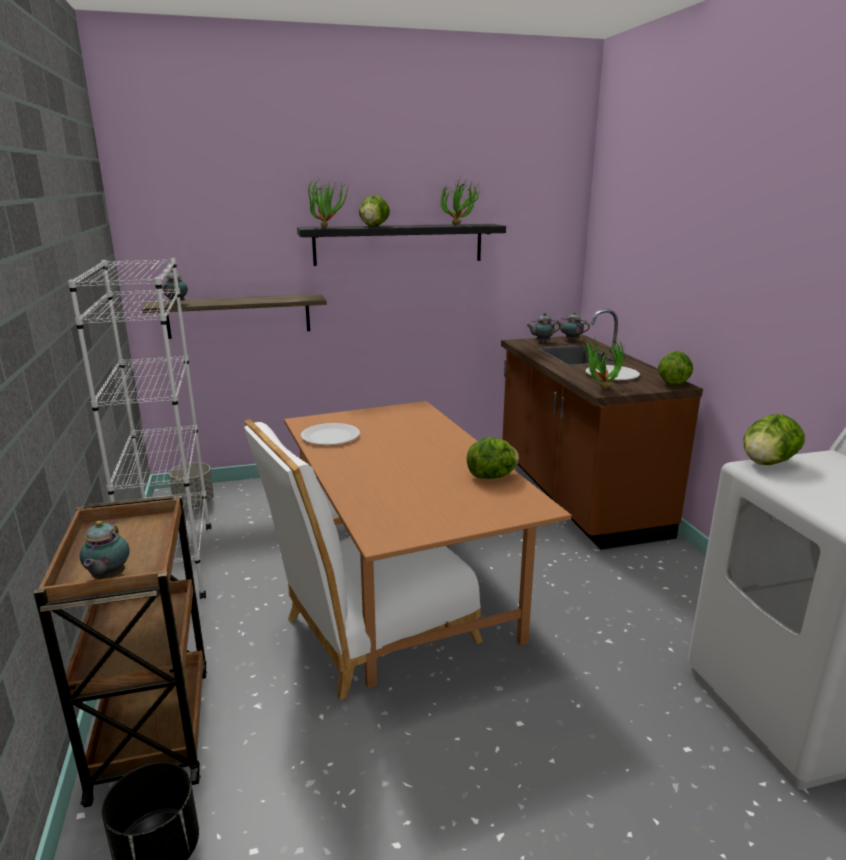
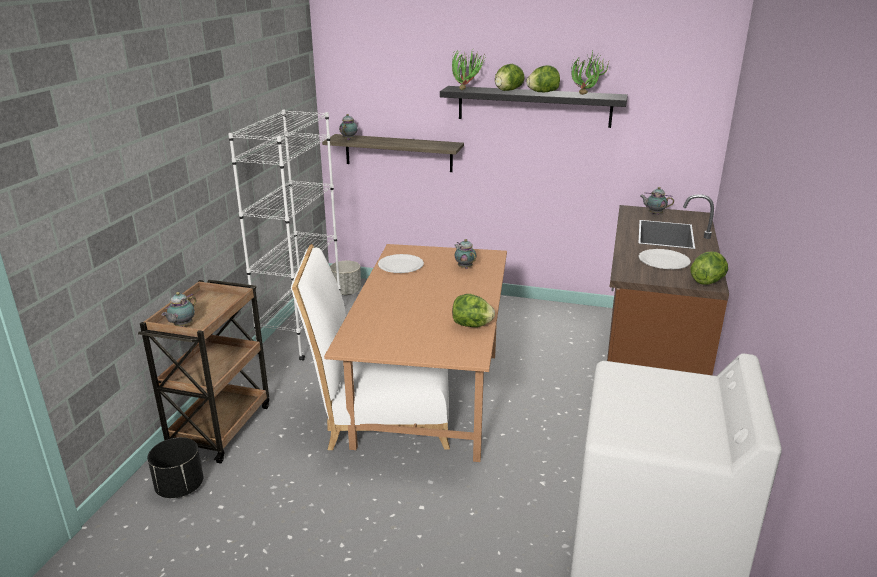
camera: 30 degrees right, 5 degrees up
teapot [557,312,590,341] -> teapot moved to [454,239,476,269]
potted plant [583,338,625,389] -> none
lettuce [743,414,805,465] -> lettuce moved to [526,65,560,93]

